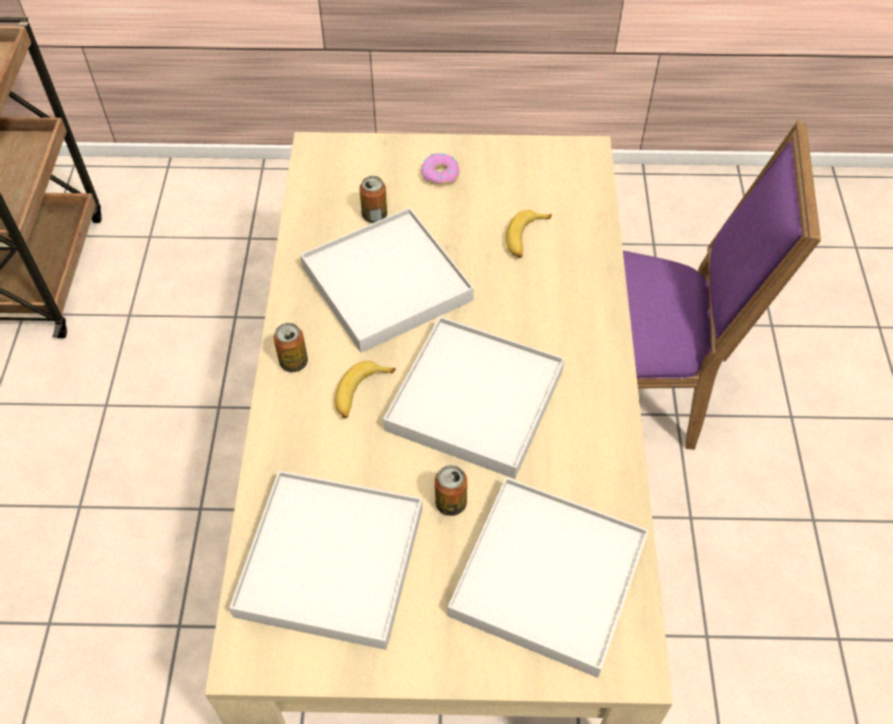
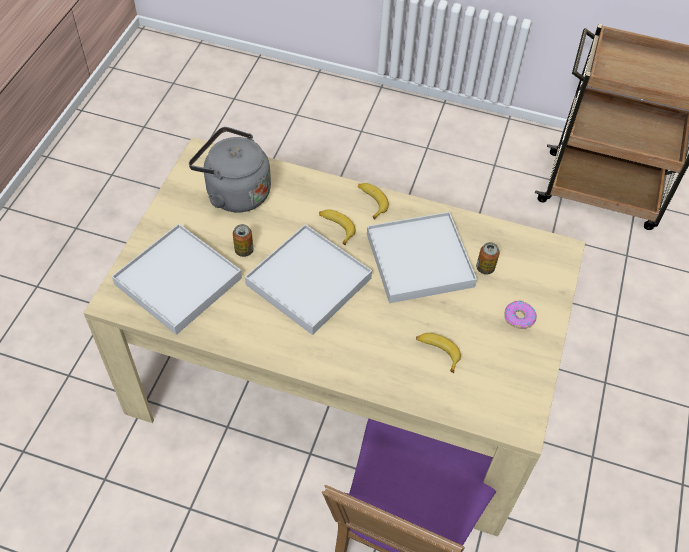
camera: 105 degrees right, 0 degrees up
white tray [229,471,423,650] -> grey kettle [189,127,271,213]
can [273,323,308,372] -> banana [358,183,389,219]

